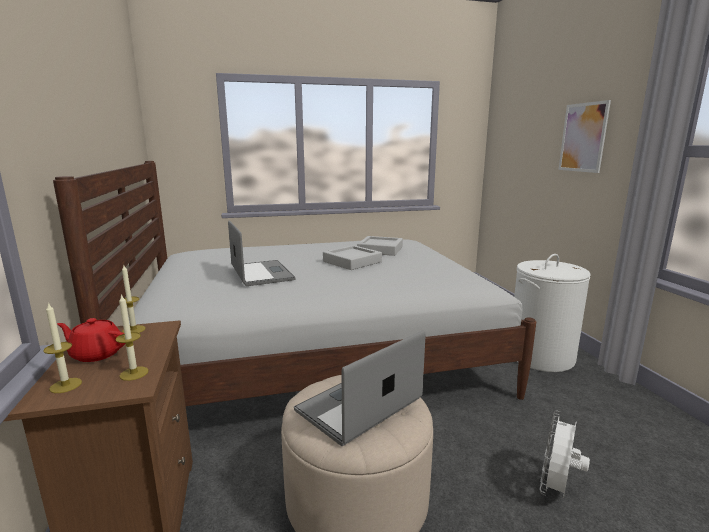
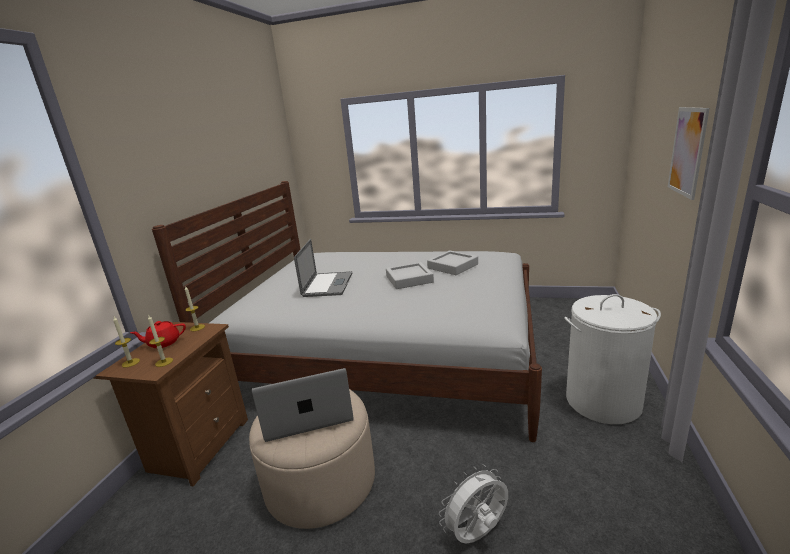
camera: 30 degrees right, 5 degrees up
red teapot [57,318,125,362] -> red teapot turned 60 degrees counterclockwise [130,321,186,348]

